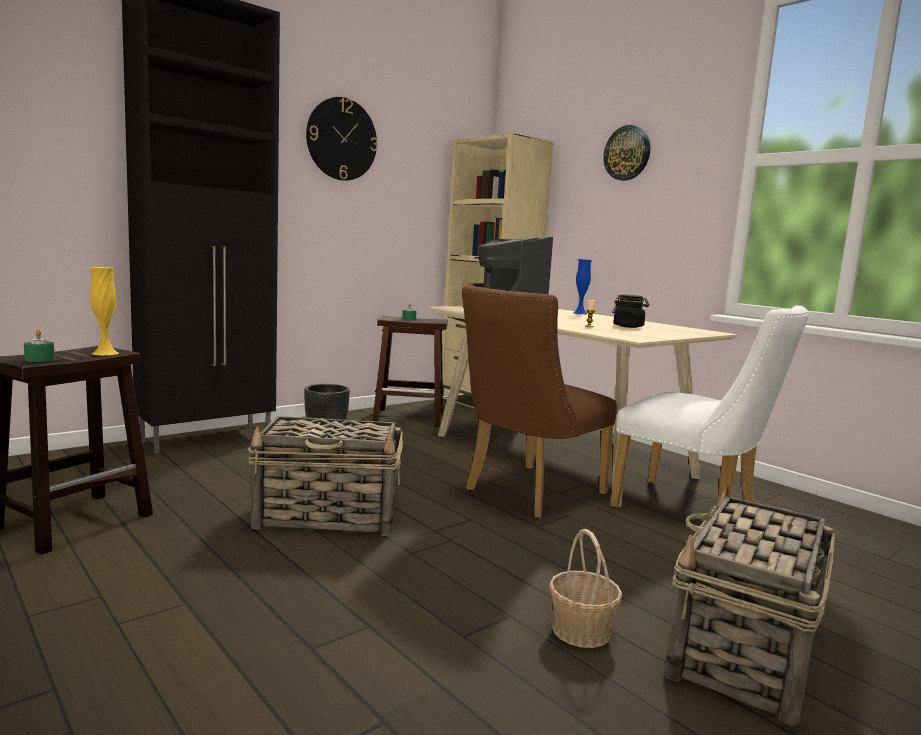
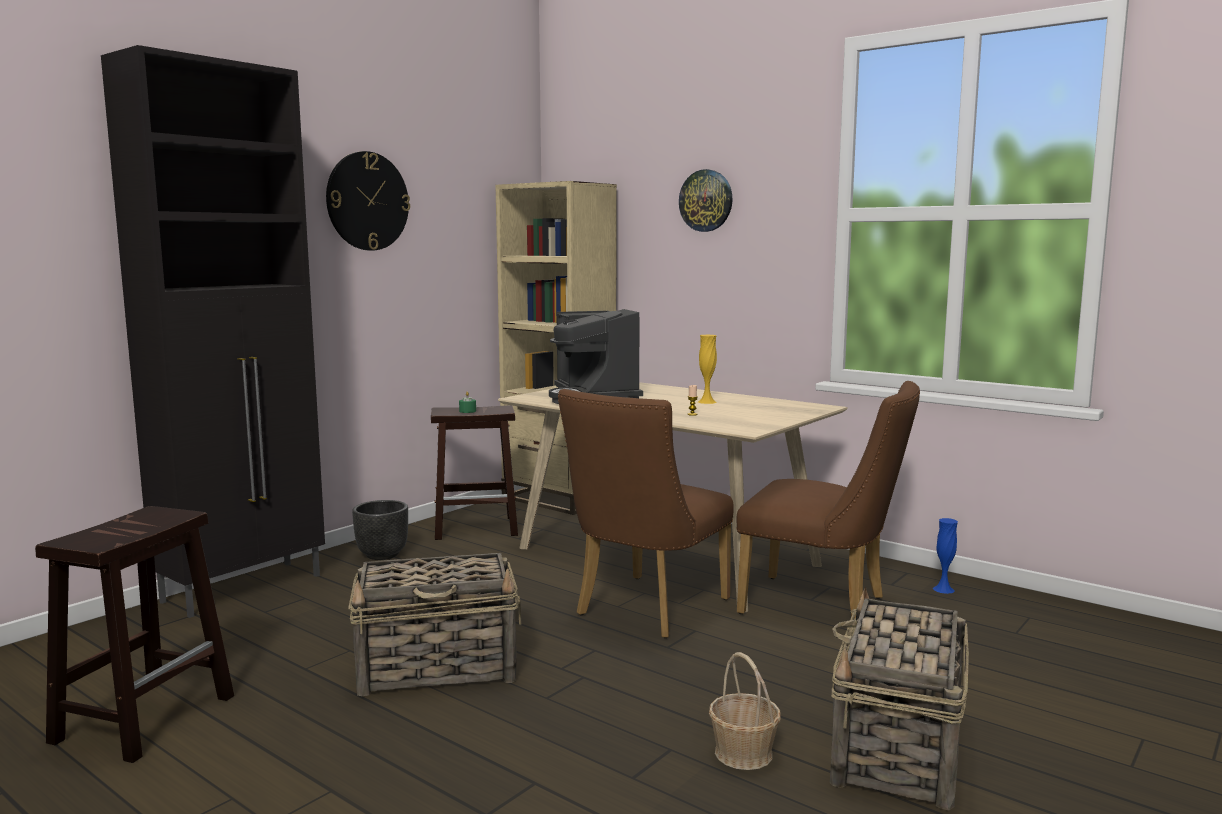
camera: 10 degrees left, 0 degrees up
green candle [24,329,55,362] -> none
yellow vase [90,267,118,355] -> yellow vase moved to [698,335,717,404]
blue vase [573,259,592,315] -> blue vase moved to [933,518,958,594]
white chair [610,305,809,508] -> brown chair [736,381,920,619]
black jar [612,294,649,328] -> none

